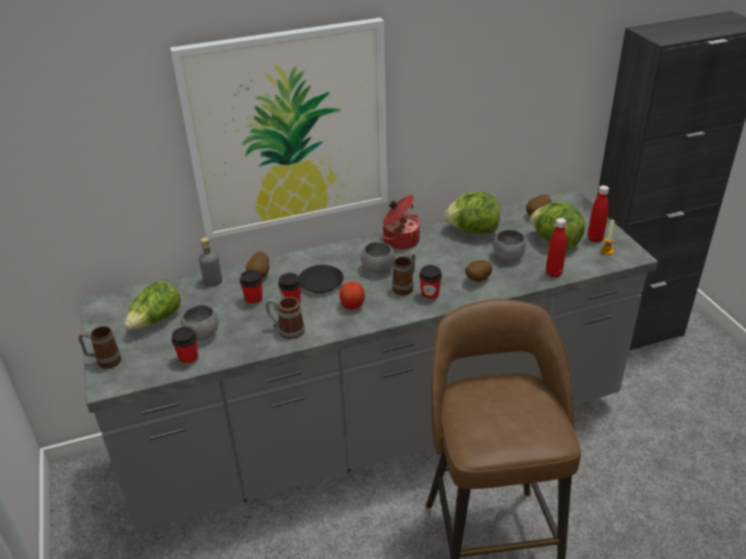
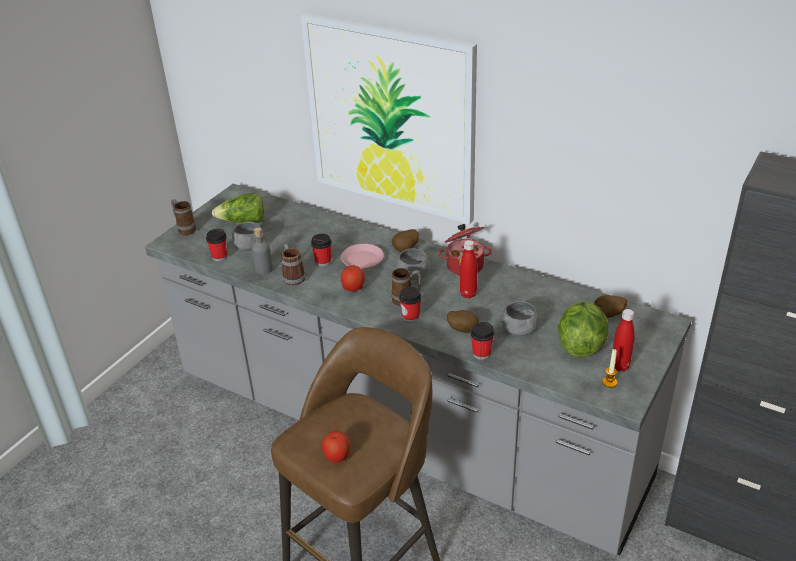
camera: 50 degrees right, 0 degrees up
grey bottle [199,237,222,287] -> grey bottle moved to [251,227,273,275]
cup [240,270,263,306] -> cup moved to [471,322,494,360]
potato [246,251,269,278] -> potato moved to [392,229,419,252]
black plate [299,265,344,293] -> pink plate [341,244,384,270]
lettuce [445,192,500,234] -> none
red bottle [546,218,567,277] -> red bottle moved to [460,240,477,298]
none -> apple [322,431,351,463]

